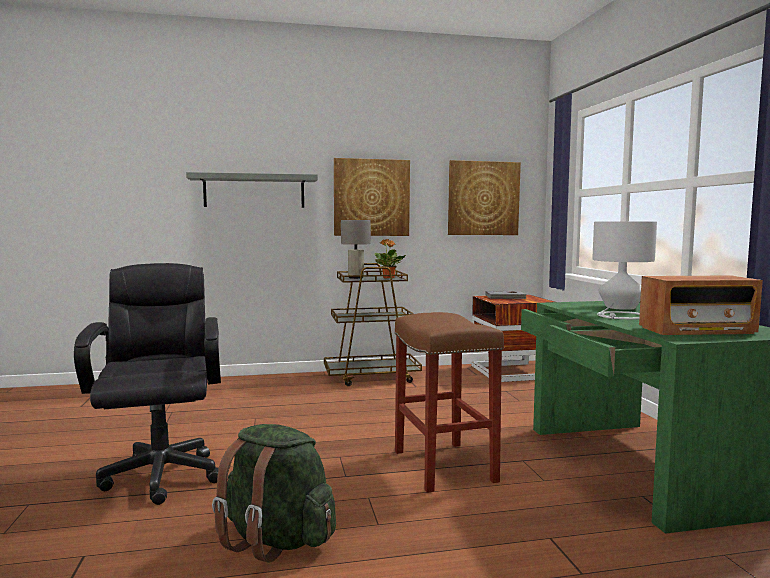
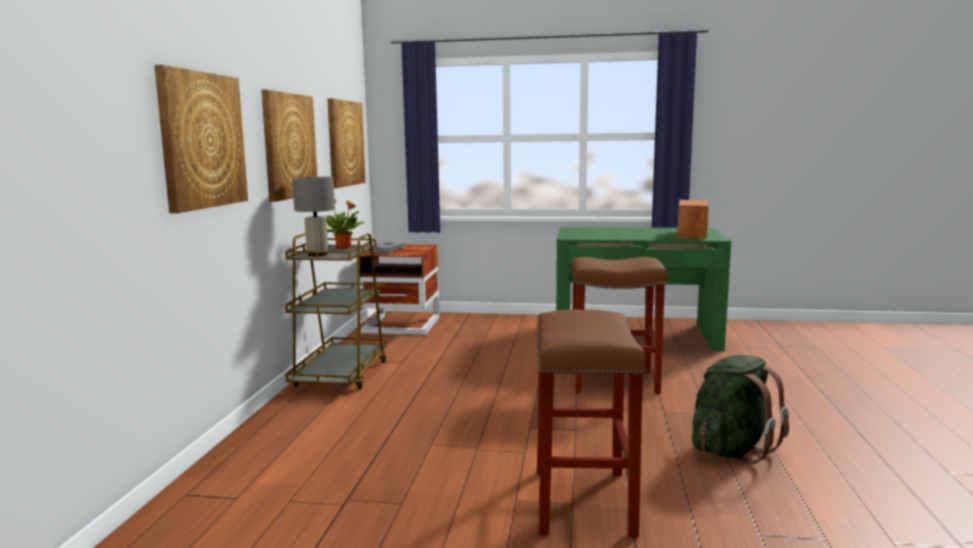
camera: 70 degrees left, 5 degrees up
black office chair [74,263,221,505] -> brown stool [536,310,646,537]
grey shelf [186,172,318,208] -> picture [154,65,248,213]
white table lamp [593,221,657,319] -> none

